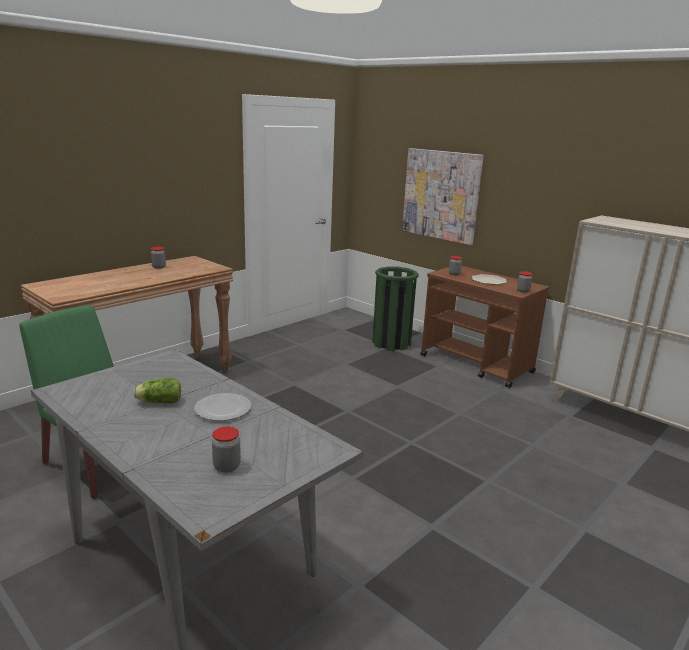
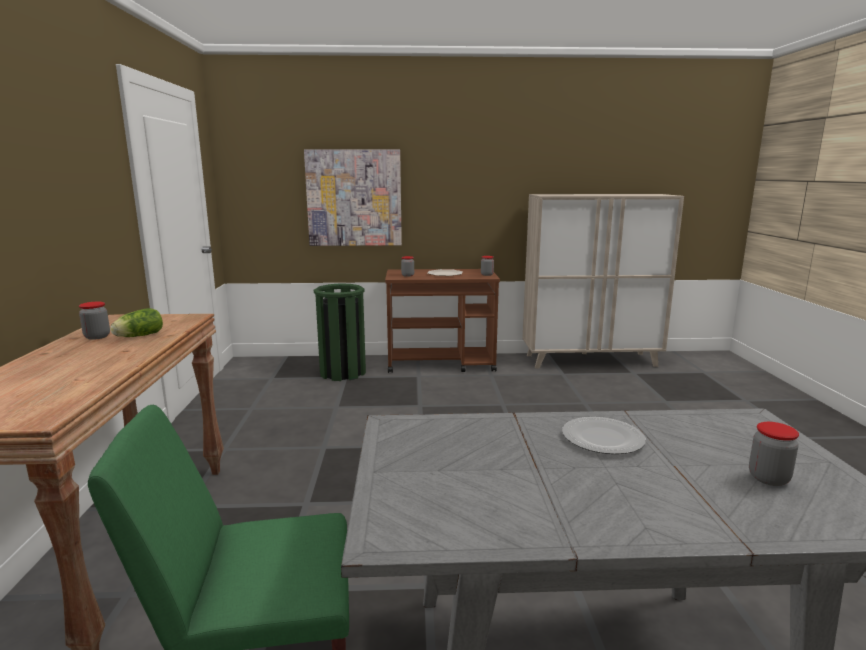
camera: 45 degrees left, 5 degrees down
lettuce [134,378,181,403] -> lettuce moved to [110,308,163,337]

